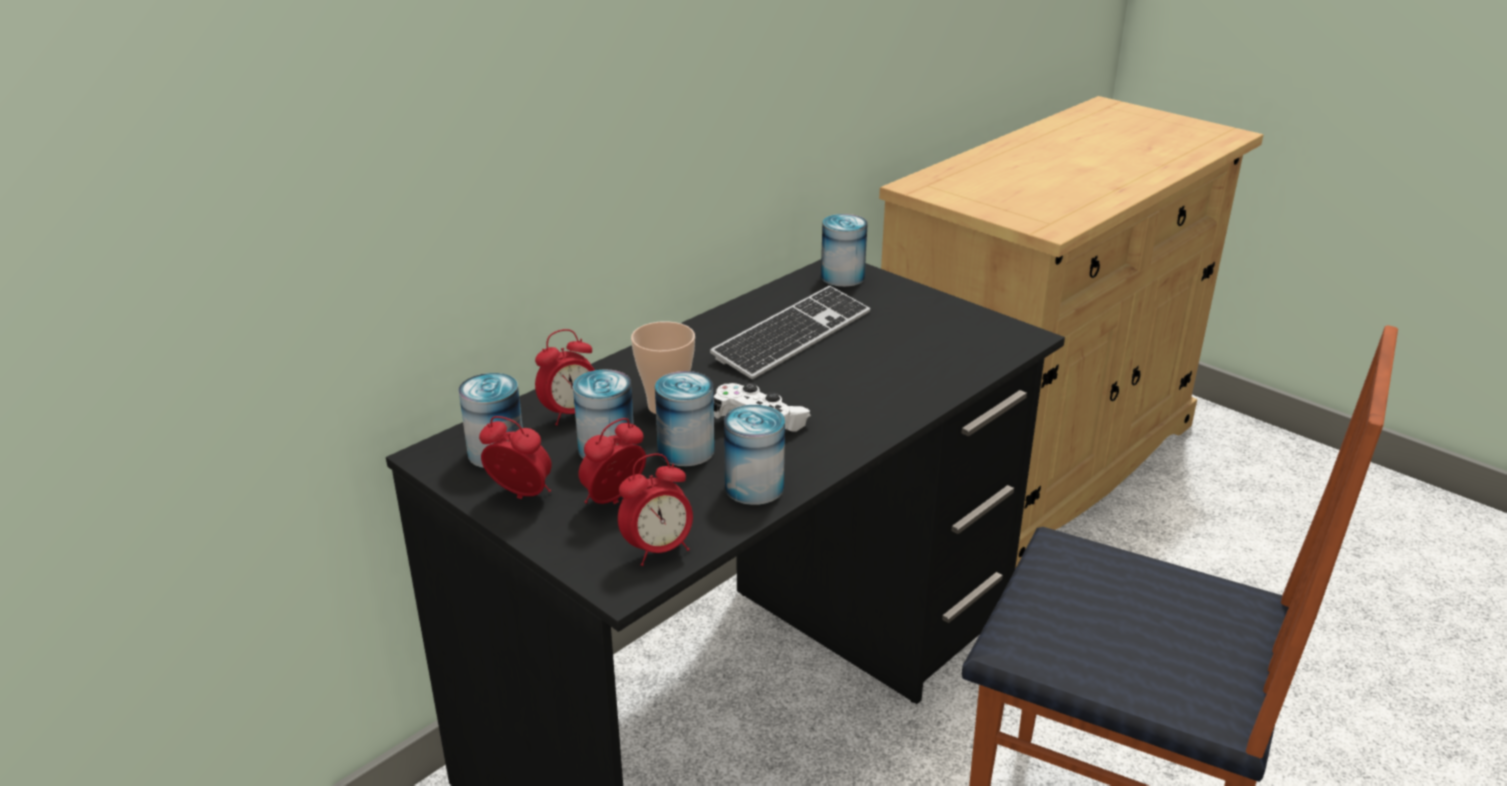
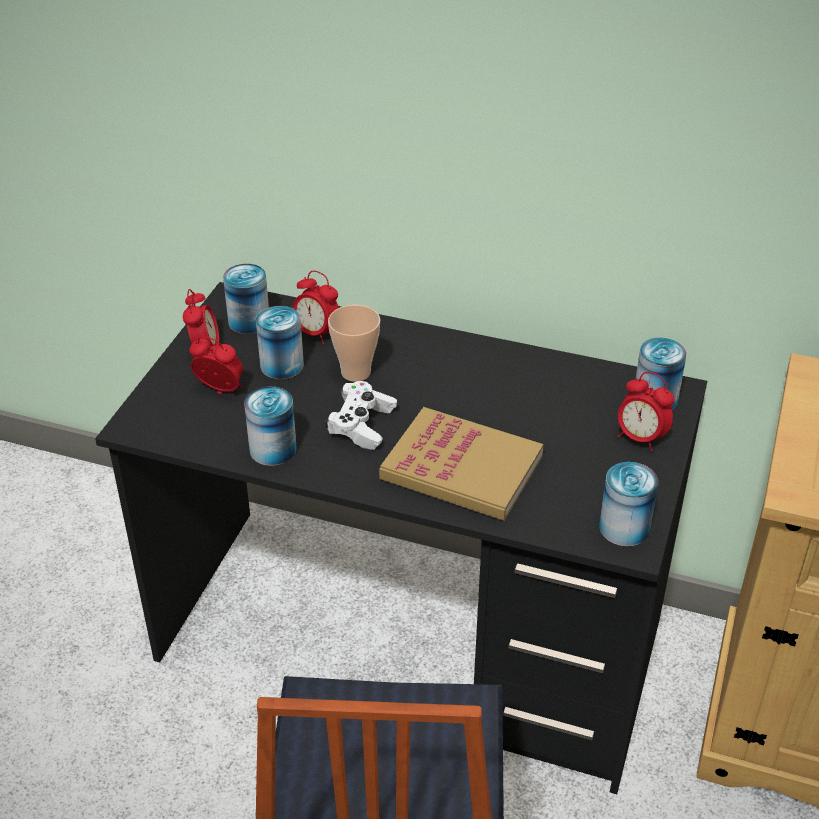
camera: 65 degrees right, 10 degrees up
alarm clock [618,453,693,566] -> alarm clock moved to [617,372,675,452]
can [655,371,715,466] -> can moved to [599,462,658,546]
keyboard [710,286,870,379] -> none
none -> book [379,407,543,521]

